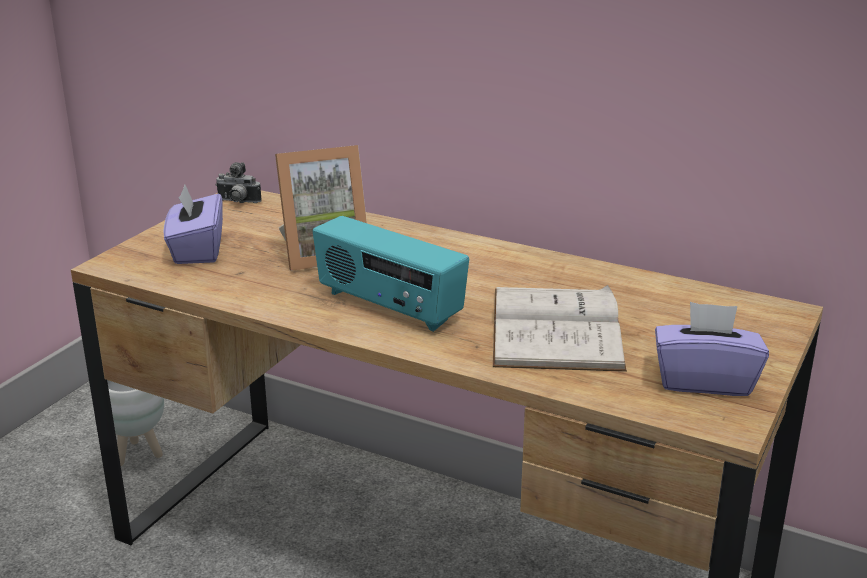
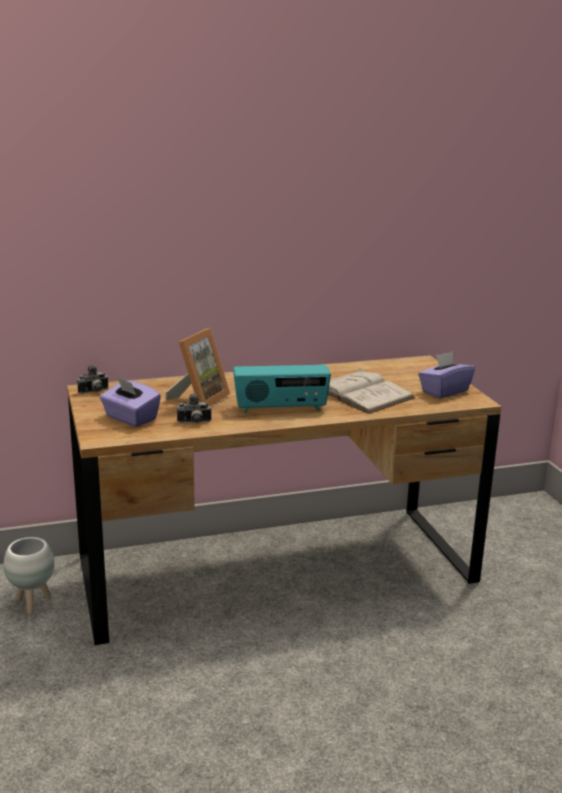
camera: 45 degrees left, 5 degrees down
none -> camera [177,393,212,423]

